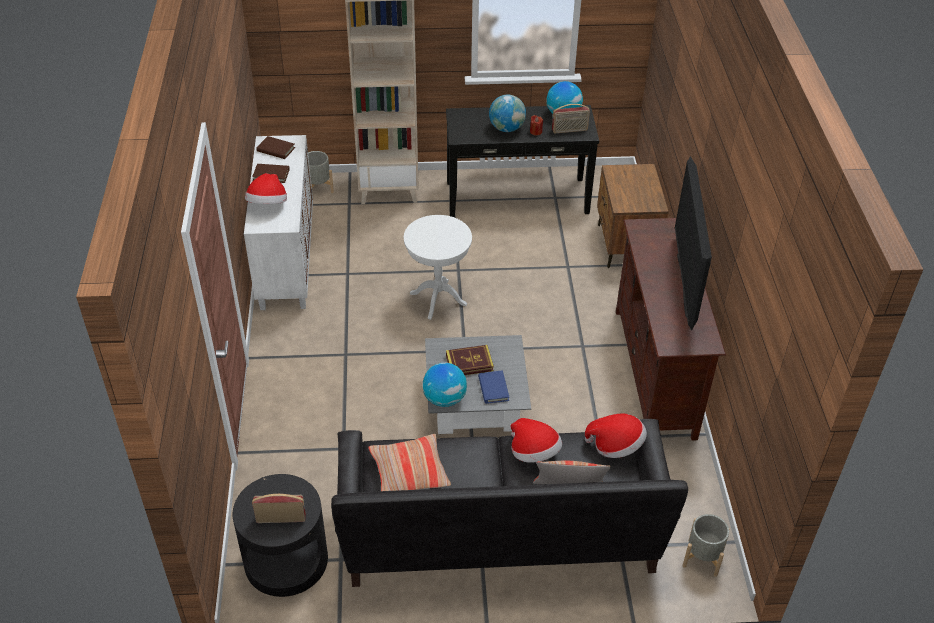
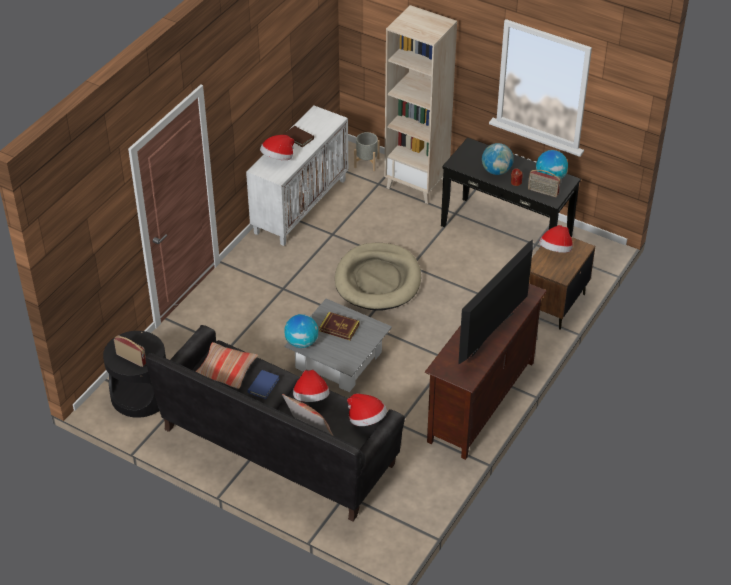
camera: 35 degrees right, 0 degrees up
brown book [256,136,295,159] -> none
white side table [404,215,472,320] -> beige dog bed [335,243,421,311]
blue book [478,370,509,404] -> blue book moved to [248,370,279,399]
grey planter [683,514,729,577] -> none
none -> hat [539,225,573,253]

